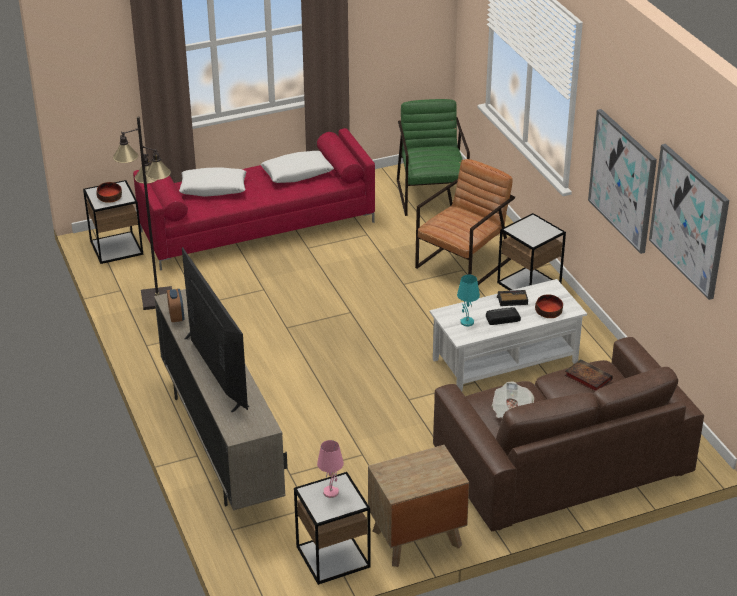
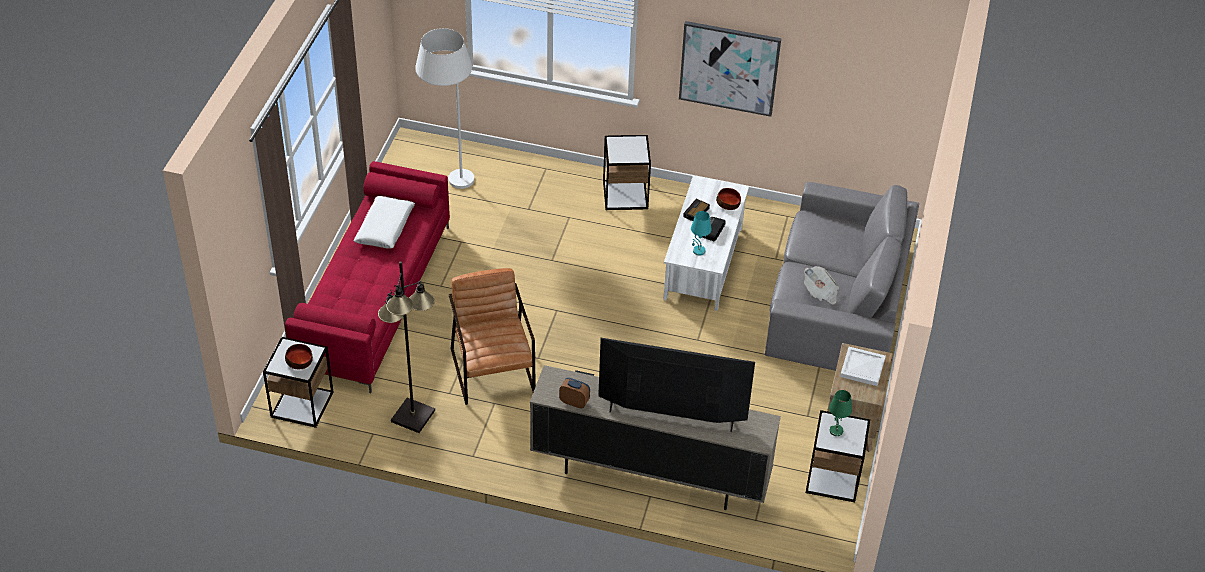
camera: 55 degrees left, 10 degrees up
white pillow [179,167,246,197] -> none
pink table lamp [317,440,344,498] -> green table lamp [829,390,852,436]
green armchair [397,99,470,216] -> white floor lamp [415,28,474,189]
brown armchair [415,159,515,285] -> brown armchair moved to [449,268,535,405]
brown sofa [433,337,704,531] -> grey sofa [765,182,919,371]
book [565,359,613,391] -> none
picture [649,144,729,300] -> none
none -> white tray [840,347,886,386]

